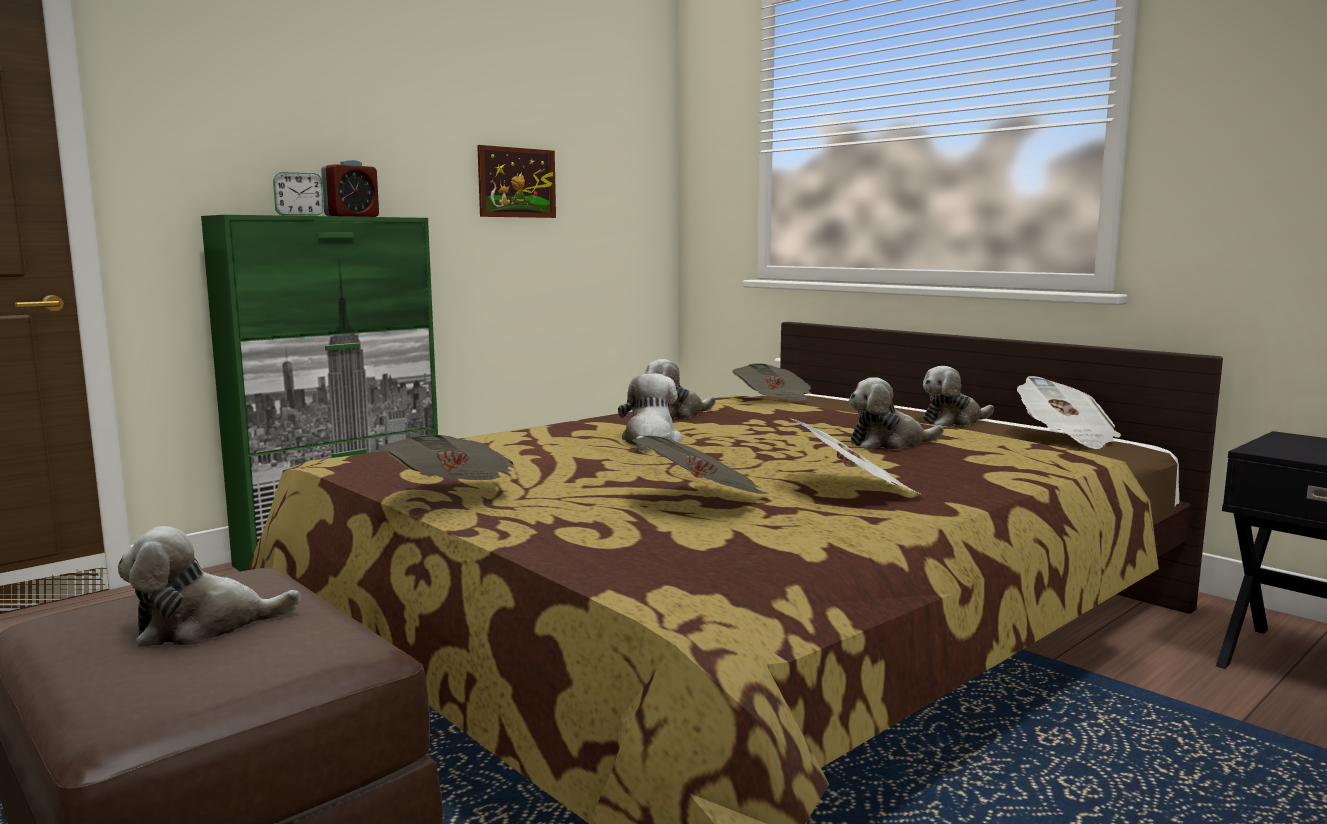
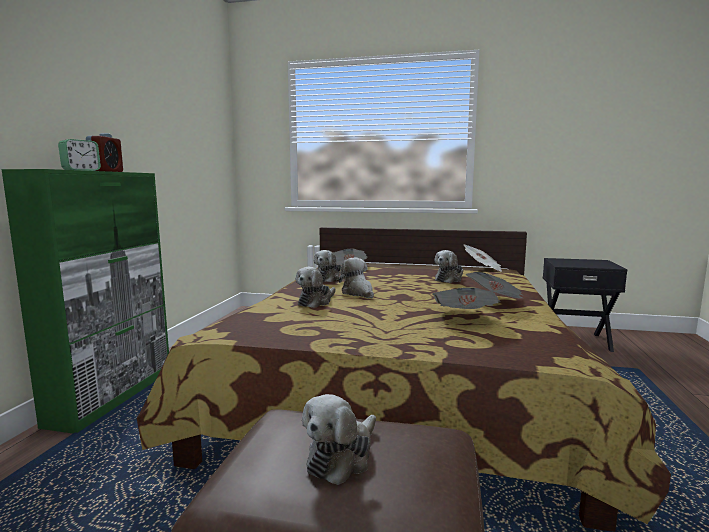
camera: 35 degrees left, 0 degrees up
newspaper [378,435,514,480] -> none
picture [477,145,556,218] -> none
plush toy [923,366,994,426] -> plush toy moved to [296,267,336,308]

